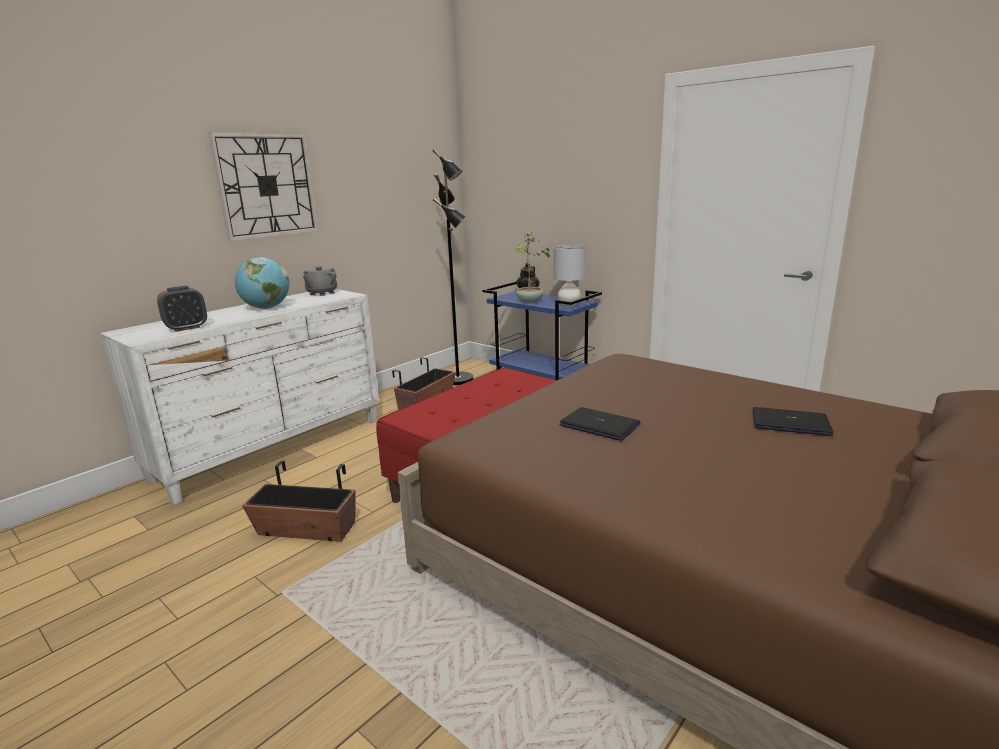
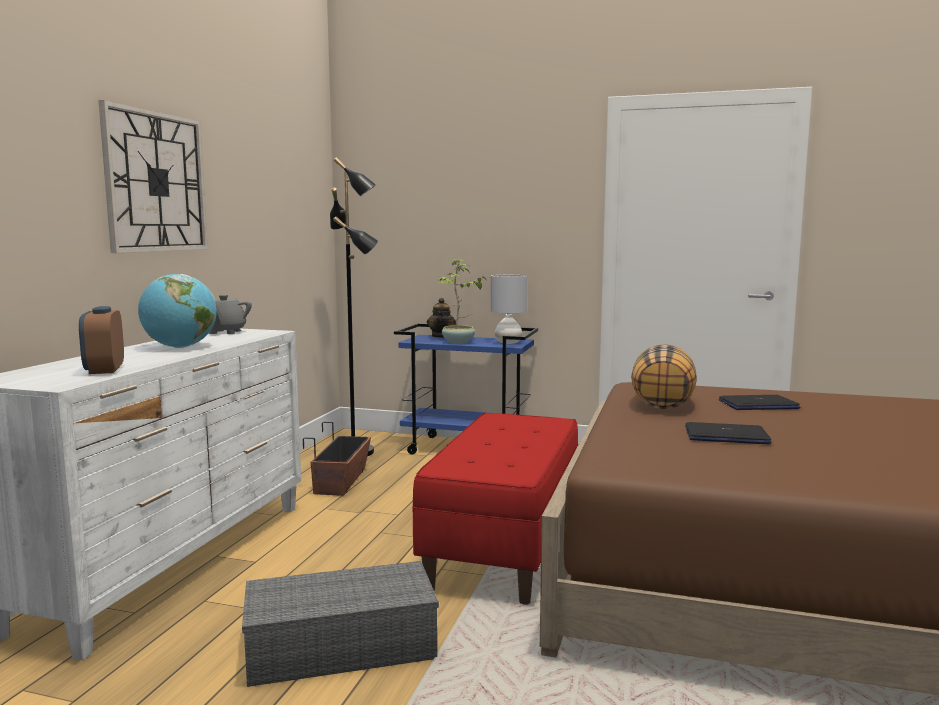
camera: 25 degrees left, 10 degrees down
alarm clock [157,286,207,332] -> alarm clock turned 135 degrees clockwise [79,306,124,374]
planter [242,461,356,542] -> grey storage box [242,561,439,687]
laptop [752,407,833,436] -> laptop moved to [719,395,800,410]
none -> pillow [631,344,697,409]

